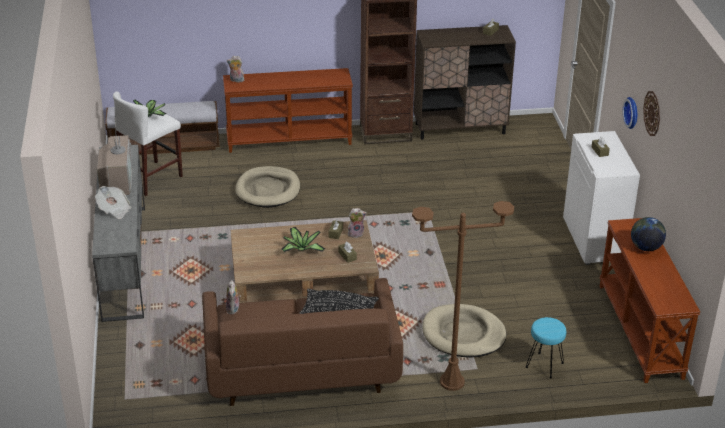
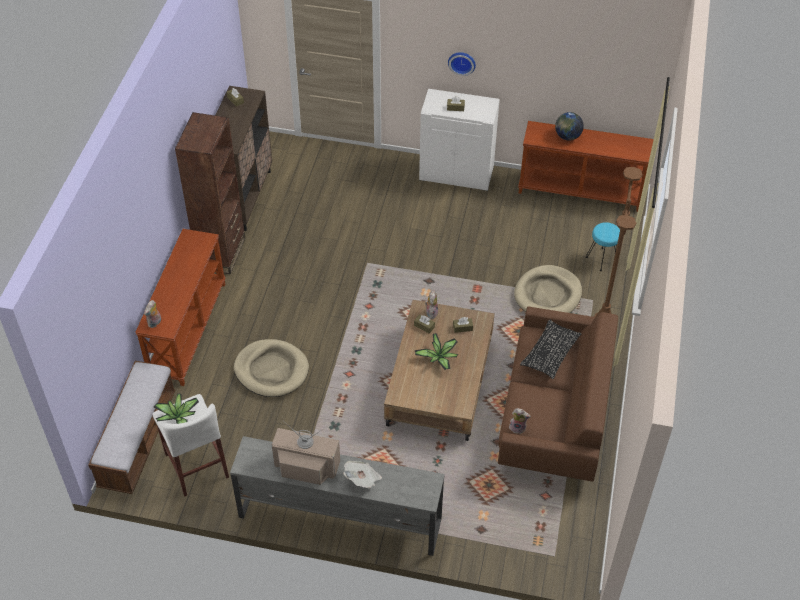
camera: 70 degrees left, 15 degrees up
wall clock [643,91,660,136] -> none

